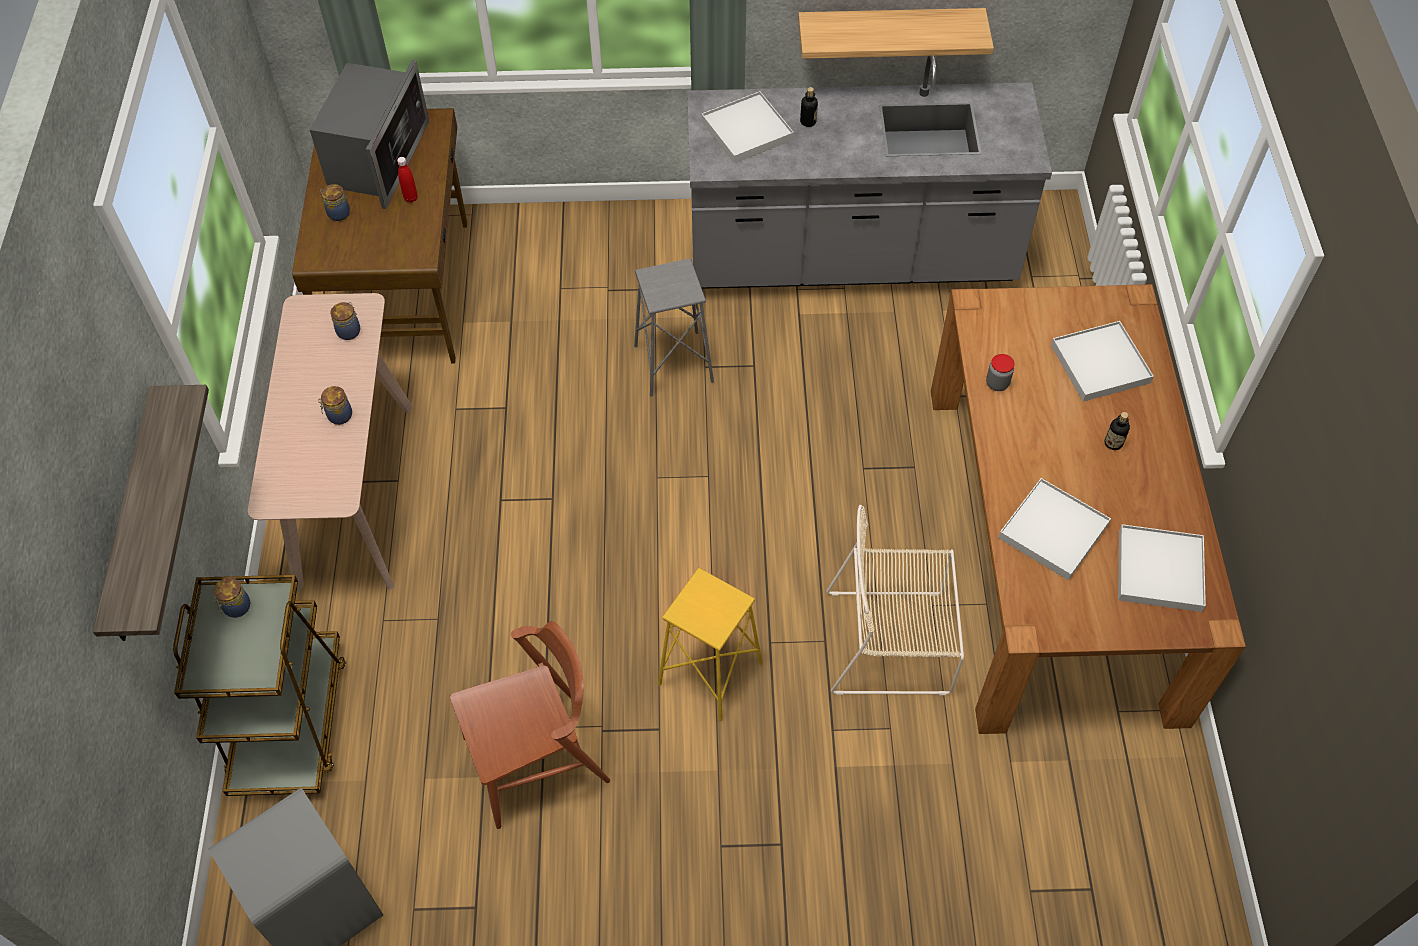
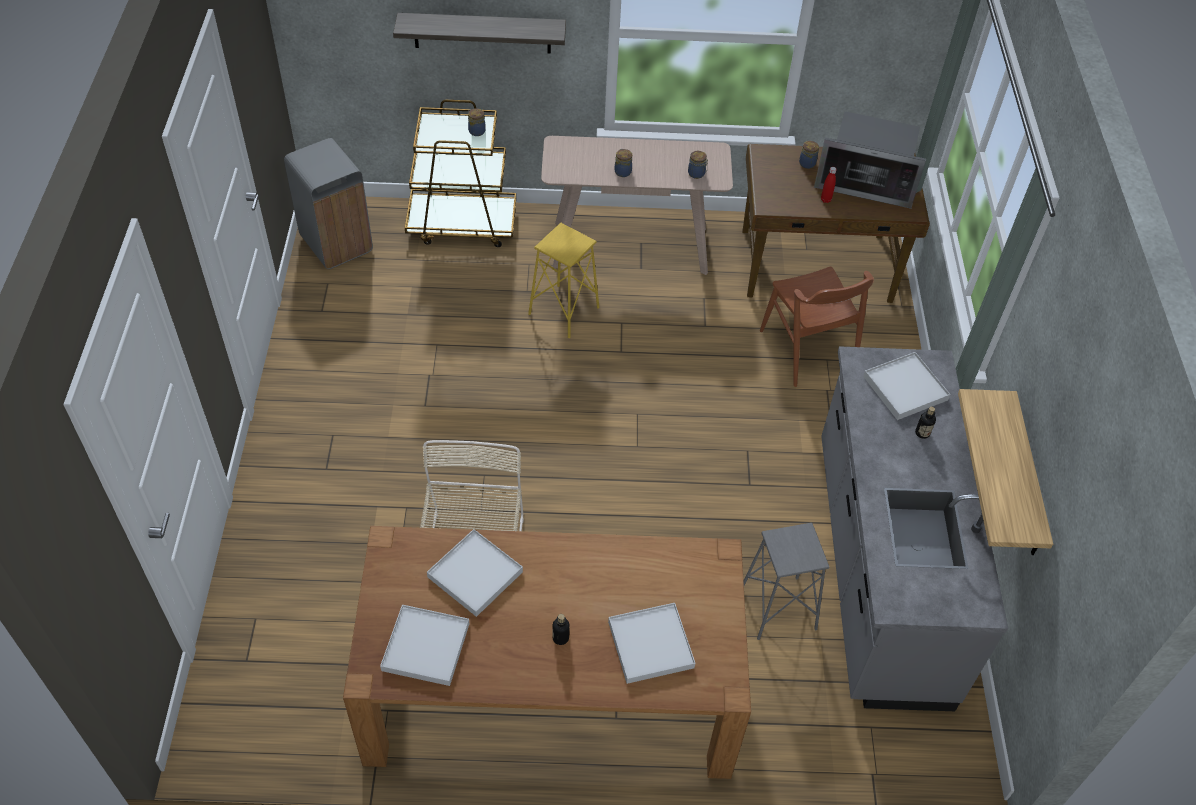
camera: 90 degrees right, 5 degrees down
brown chair [450,621,610,829] -> brown chair moved to [760,267,874,387]
grey stool [634,258,714,397] -> grey stool moved to [744,523,829,640]
yellow stool [658,568,763,722] -> yellow stool moved to [528,223,600,338]
jar [986,354,1015,391] -> none

